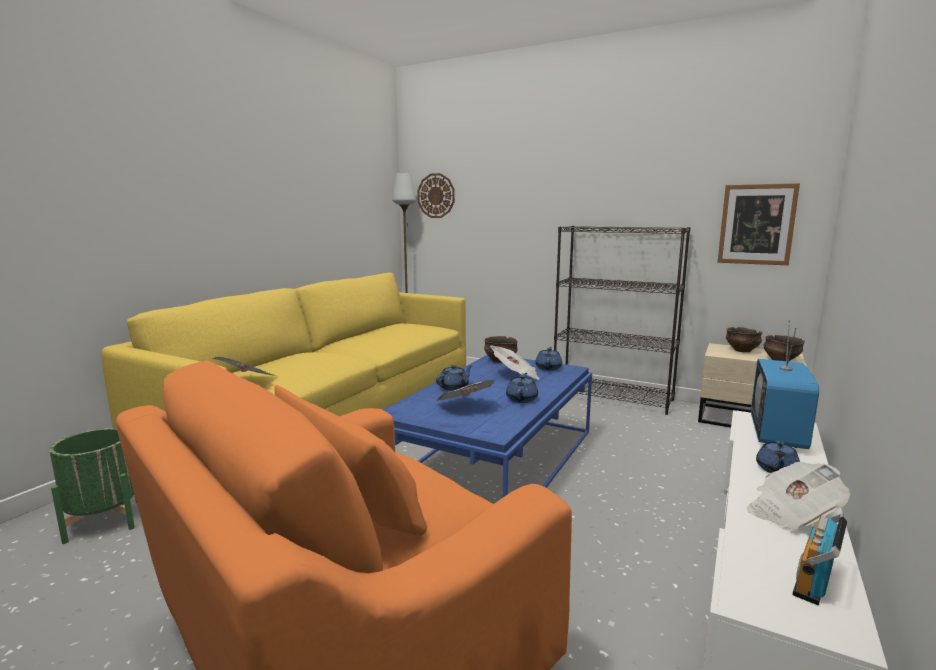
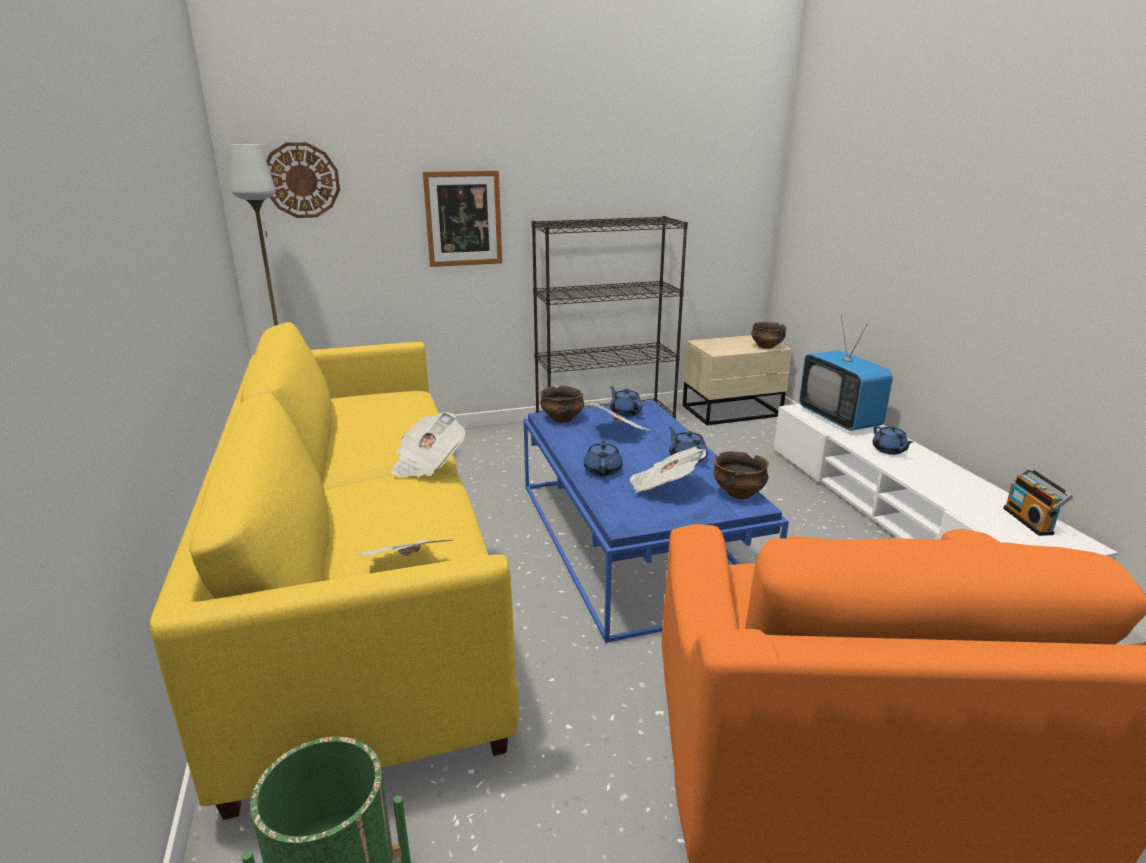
camera: 45 degrees left, 10 degrees up
picture [717,183,800,265] -> picture moved to [423,170,502,267]
bowl [726,327,763,352] -> bowl moved to [714,452,769,499]
newspaper [747,462,850,530] -> newspaper moved to [391,412,465,477]

